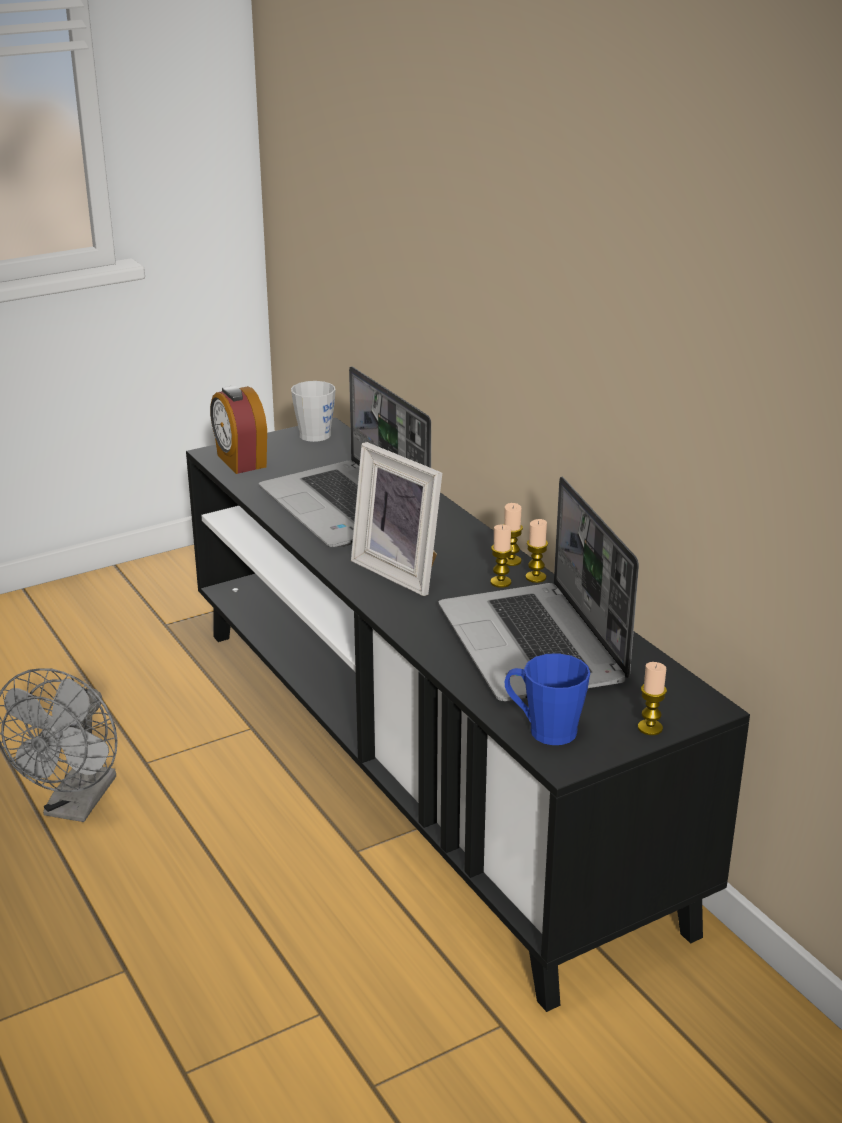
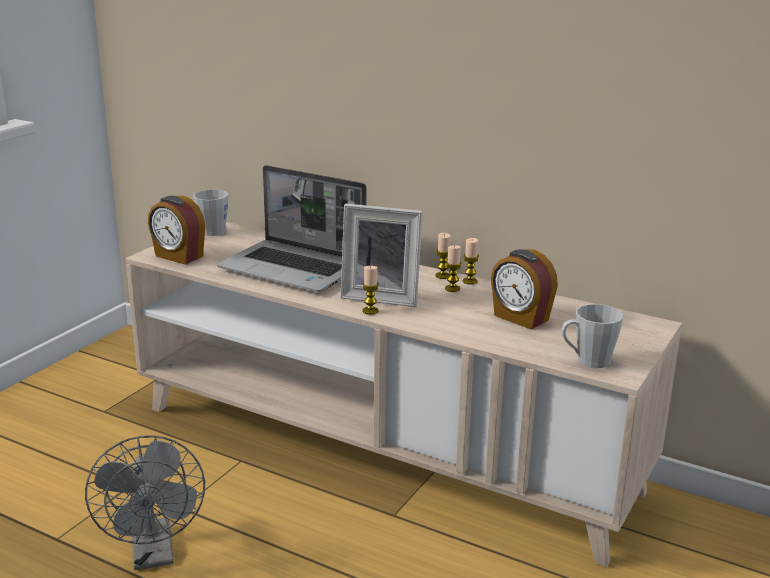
camera: 30 degrees left, 5 degrees down
black tv stand [186,417,750,1012] -> beige tv stand [126,222,682,567]
laptop [439,477,639,701] -> alarm clock [491,249,558,329]
blue mug [504,653,590,745] -> grey mug [562,304,623,368]
candle [638,662,667,735] -> candle moved to [362,266,379,315]

